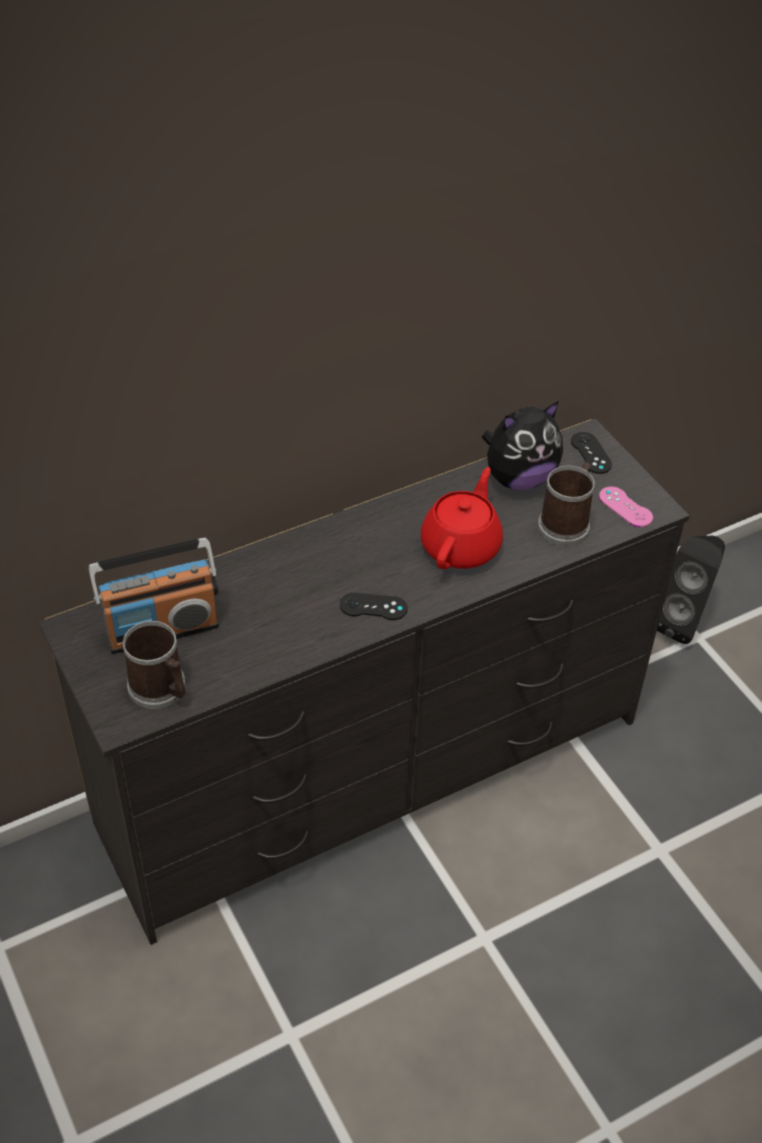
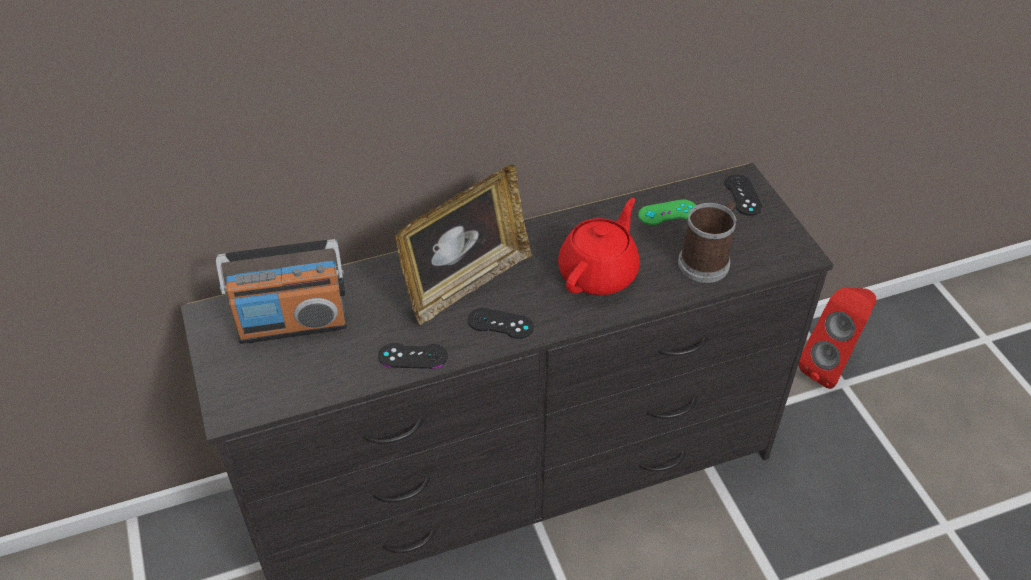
camera: 10 degrees right, 0 degrees up
mug [122,621,186,709] -> none
plush toy [482,401,563,490] -> green game controller [638,199,696,225]
pink game controller [599,487,653,527] -> none
black speaker [657,536,725,644] -> red speaker [798,287,877,389]
none -> black game controller [378,343,448,369]
none -> picture frame [395,165,532,325]

